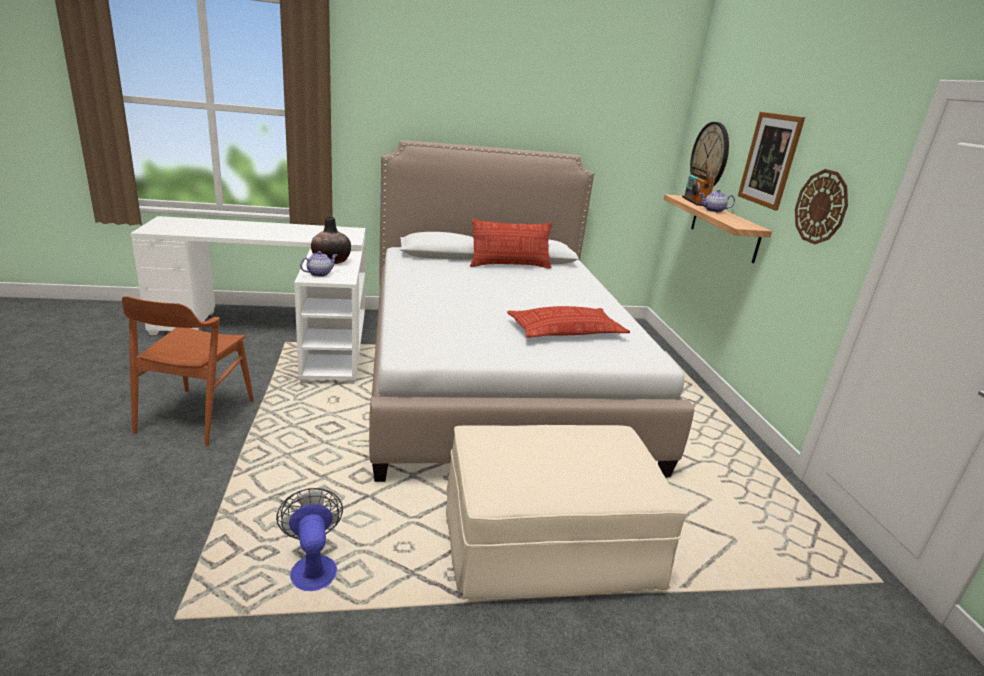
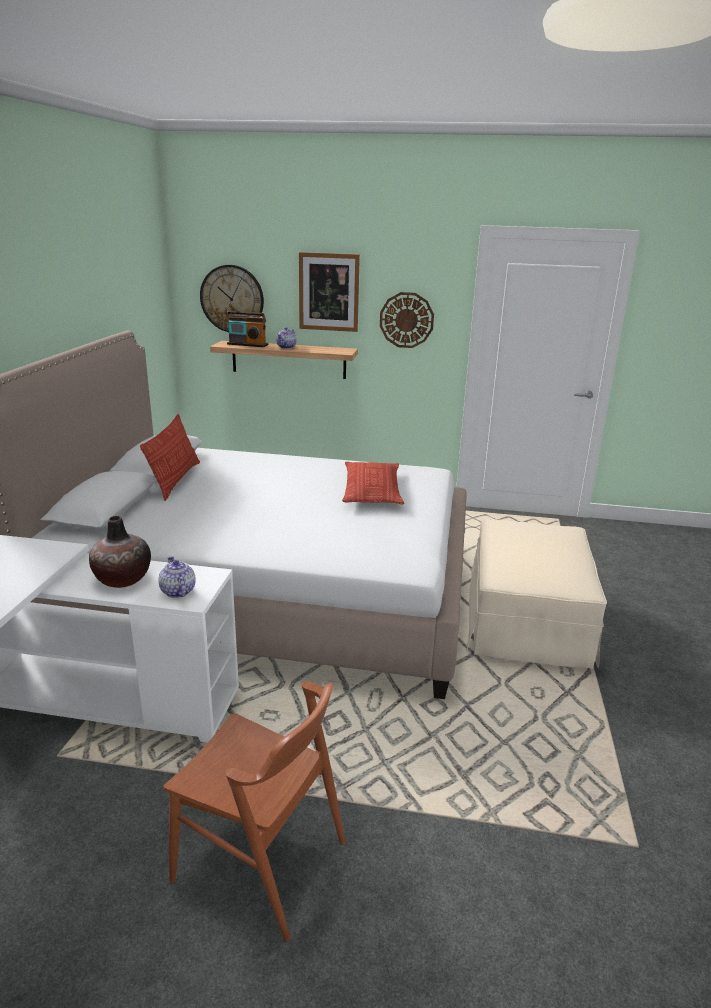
camera: 70 degrees left, 0 degrees up
fan [276,488,343,591] -> none

